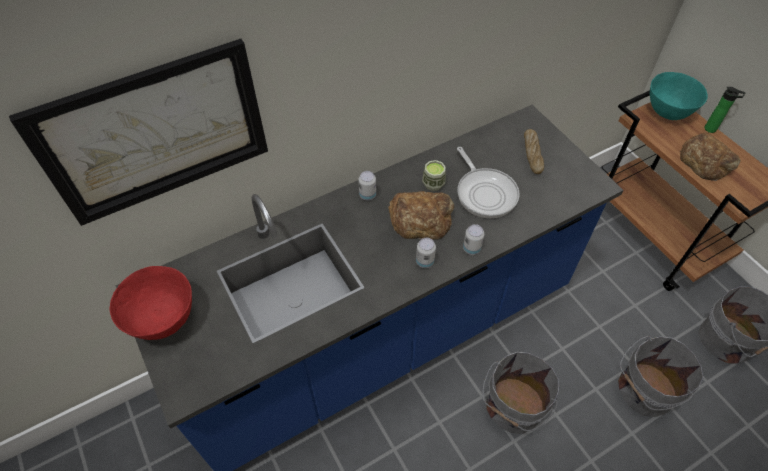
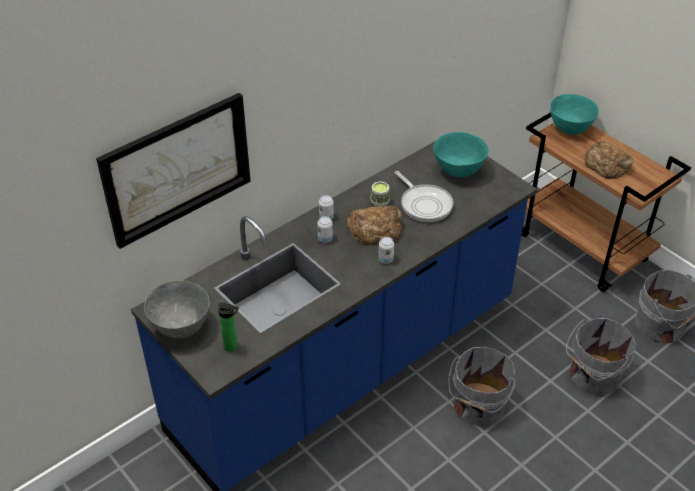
camera: 10 degrees left, 10 degrees down
red bowl [109,266,192,340] -> grey bowl [144,281,210,339]
can [463,224,484,255] -> can moved to [317,216,333,243]
bread [524,129,544,174] -> turquoise bowl [433,132,488,178]
bottle [704,87,745,133] -> bottle moved to [218,302,239,352]

